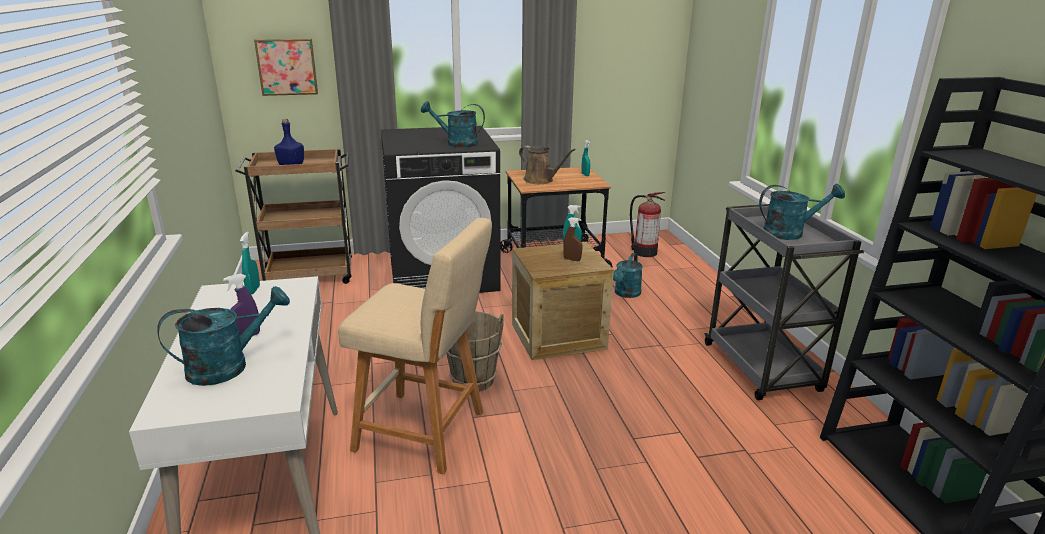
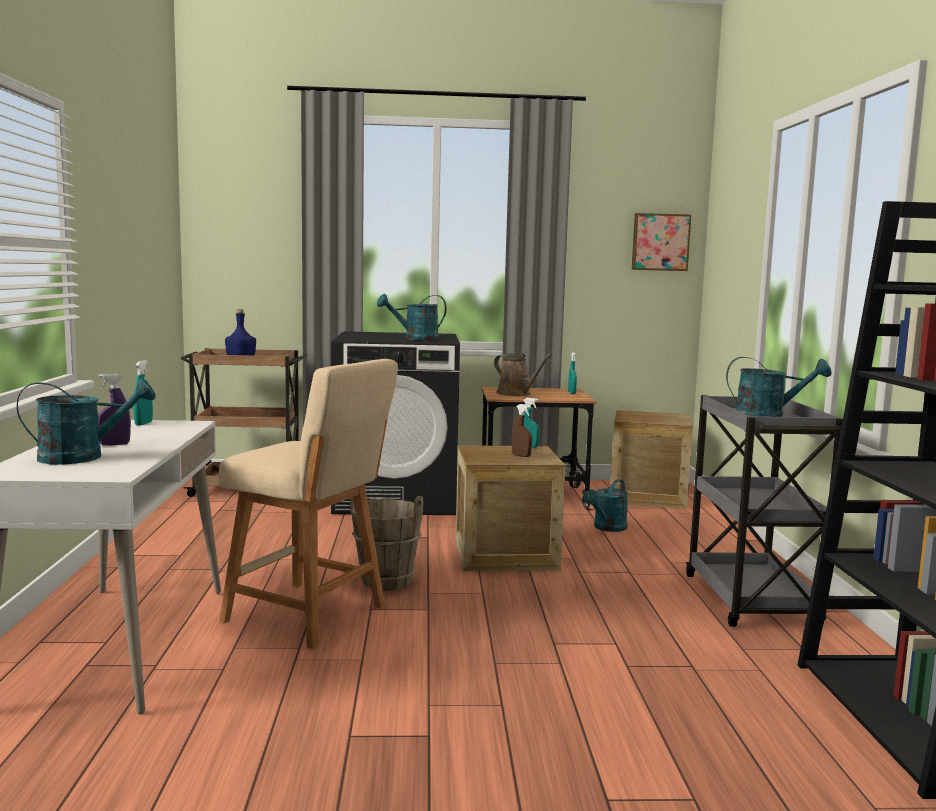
camera: 10 degrees right, 15 degrees down
picture [254,38,318,96] -> picture moved to [632,213,691,271]
turquoise watering can [421,101,485,147] -> turquoise watering can turned 45 degrees counterclockwise [377,294,447,341]
fire extinguisher [630,192,665,257] -> crate [611,410,693,509]

